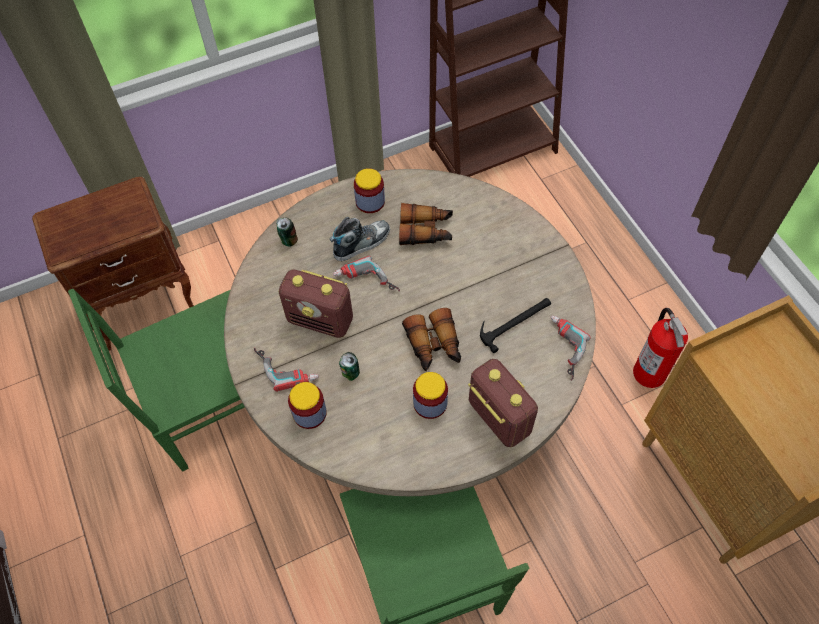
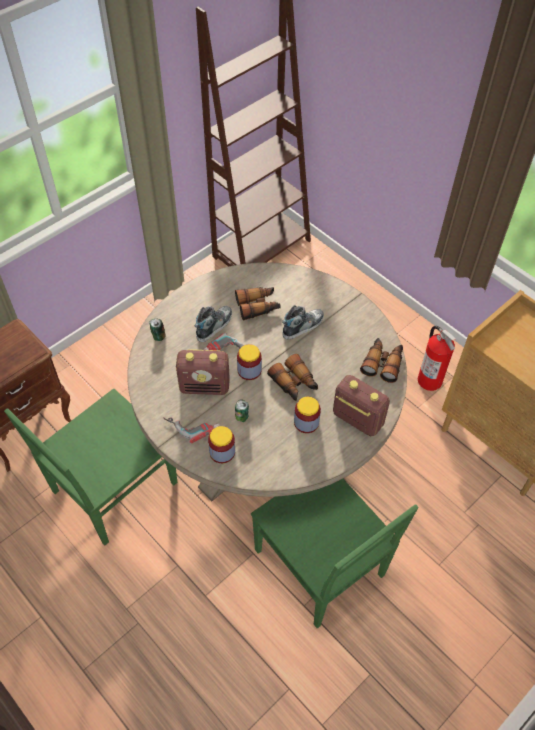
camera: 20 degrees left, 5 degrees down
jar [354,168,385,213] -> jar moved to [237,344,262,380]
hammer [480,298,551,353] -> none
power drill [551,316,591,381] -> binoculars [360,338,403,383]
none -> shoe [282,305,324,340]

